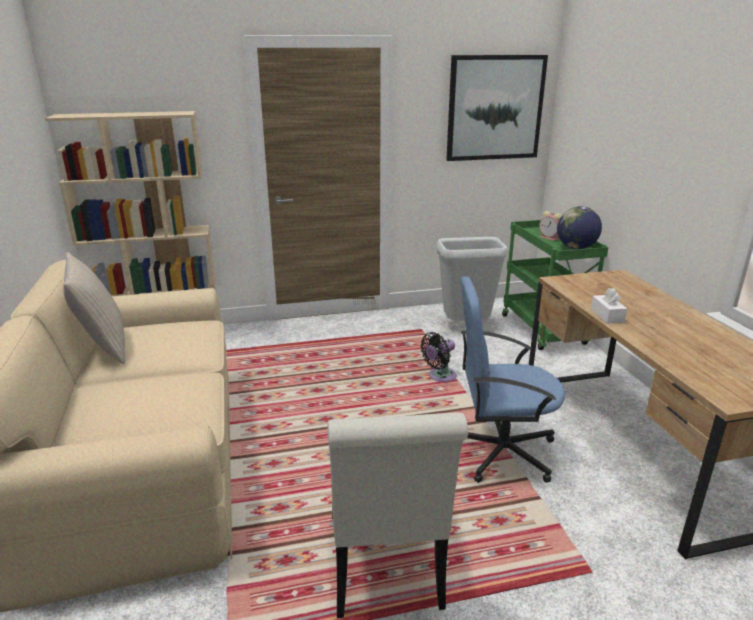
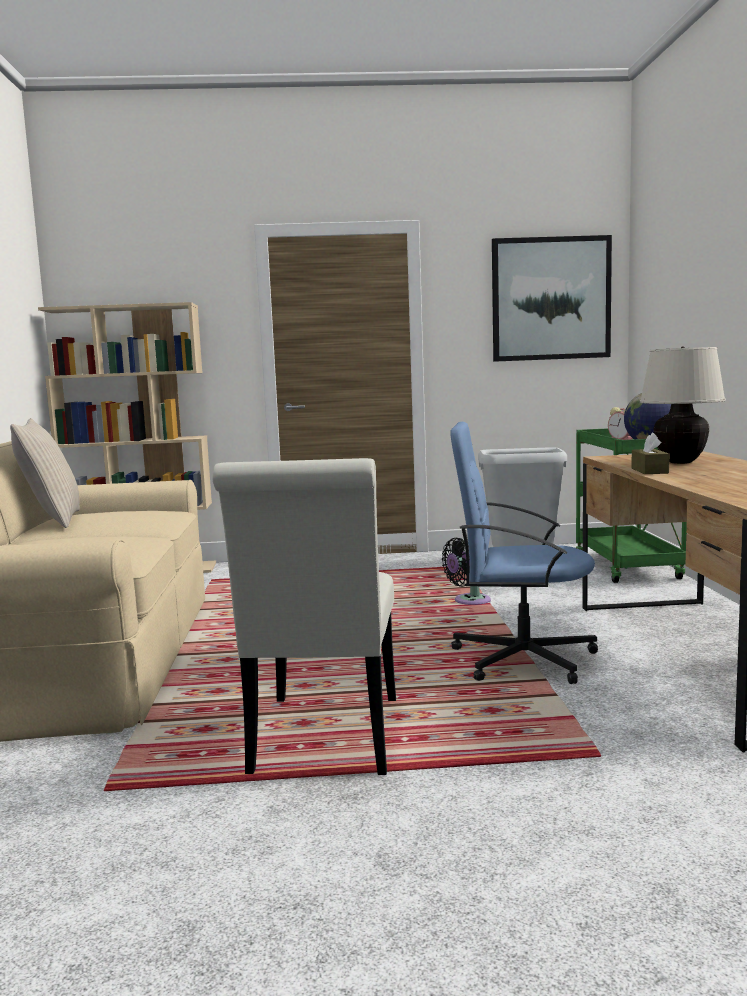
camera: 10 degrees right, 15 degrees down
white tissue box [591,288,627,324] -> brown tissue box [631,433,669,474]
none -> beige table lamp [640,346,726,464]

